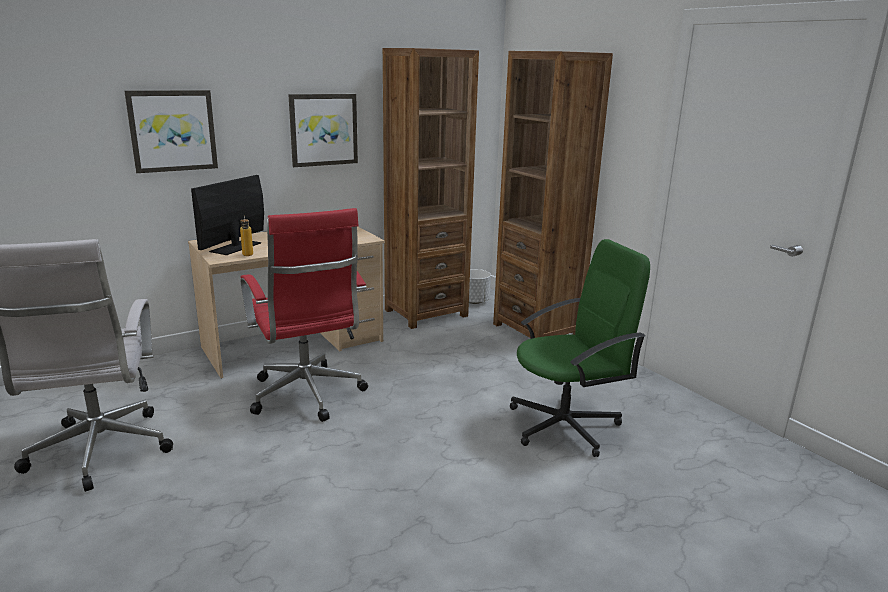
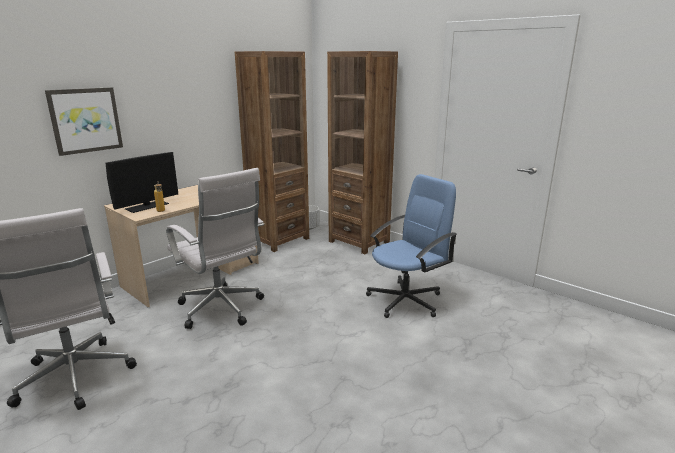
camera: 15 degrees left, 0 degrees up
monitor [191,175,264,255] -> monitor turned 150 degrees counterclockwise [106,152,178,213]
red office chair [241,208,368,422] -> white office chair [166,168,264,329]
picture [288,94,358,167] -> none
green office chair [510,239,650,457] -> blue office chair [366,174,457,318]

